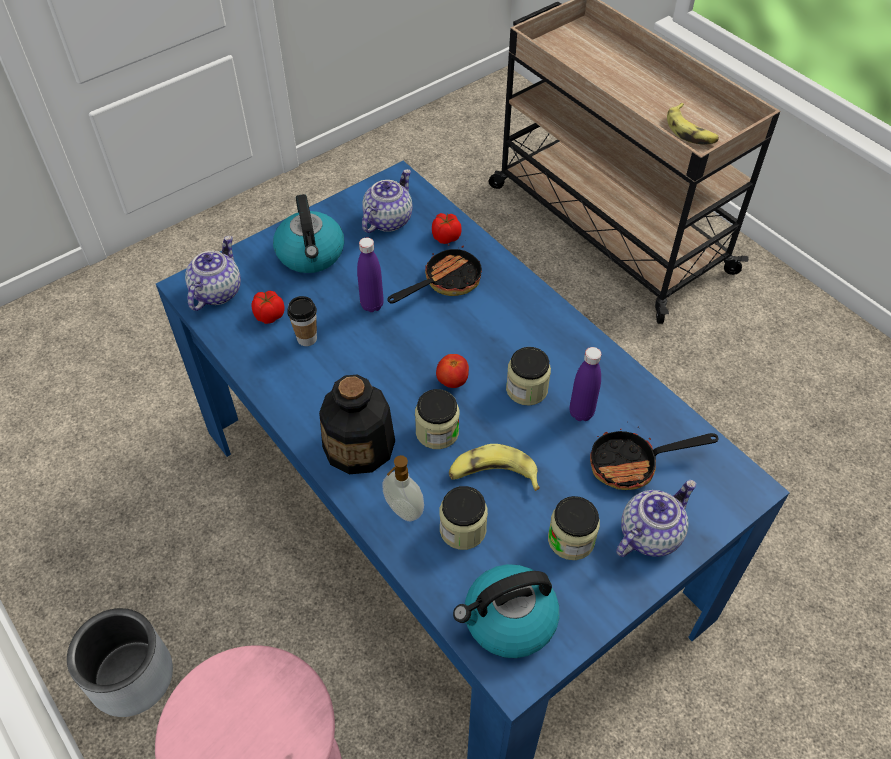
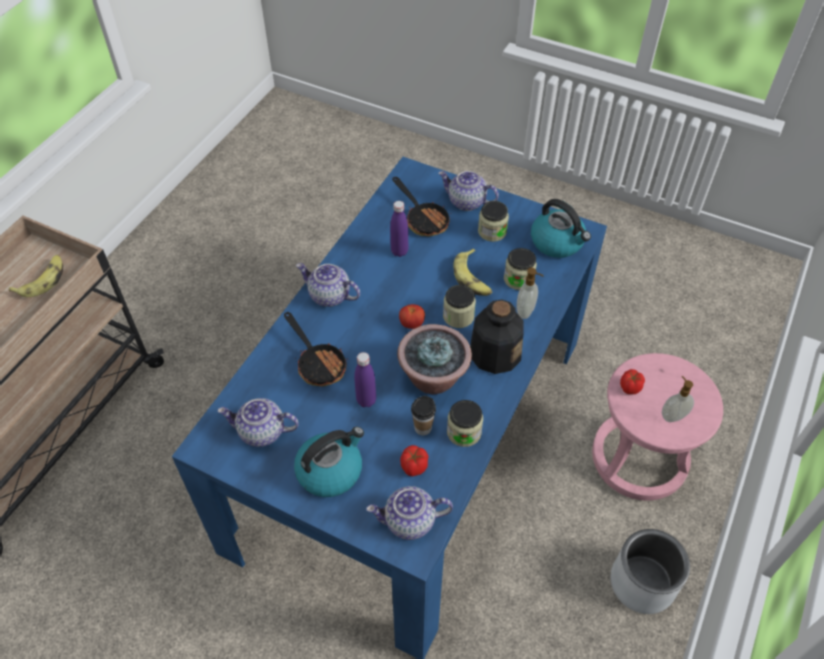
camera: 115 degrees left, 0 degrees up
frying pan [387,244,482,303] -> frying pan turned 150 degrees counterclockwise [284,312,348,387]
tomato [432,213,461,244] -> tomato moved to [620,369,645,394]
jar [506,347,551,406] -> jar moved to [447,400,483,447]
none -> teapot [296,263,360,307]
none -> potted plant [397,324,472,394]
none -> soap dispenser [662,376,694,422]

